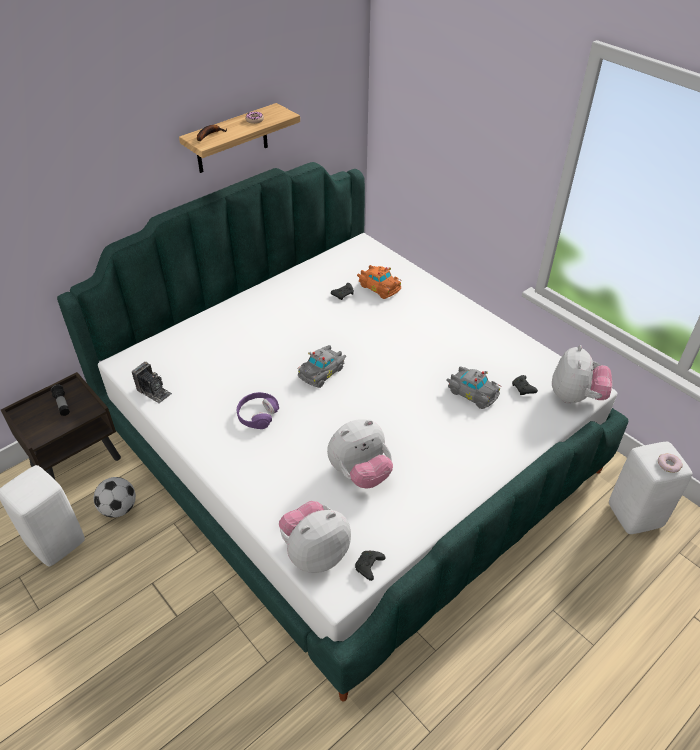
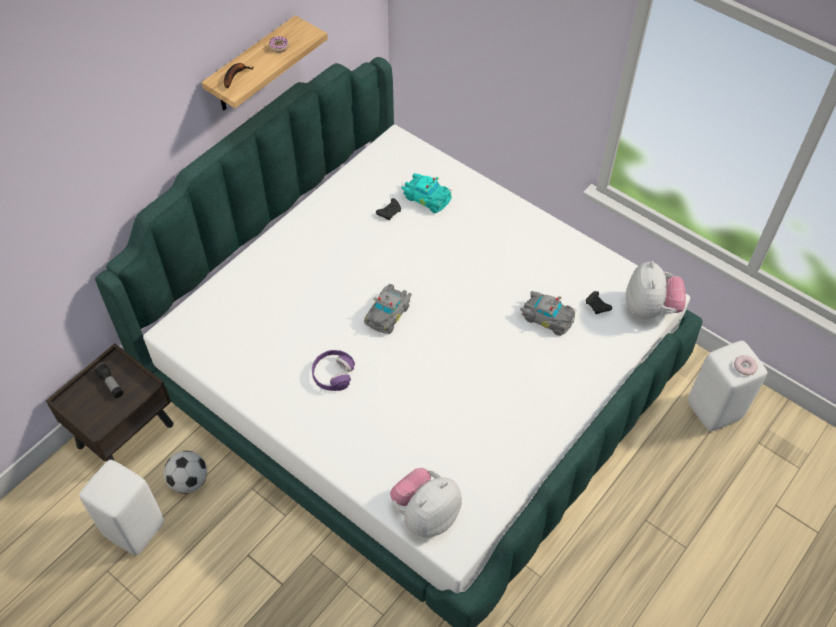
camera: 10 degrees left, 10 degrees up
camera [132,362,172,404] -> none
plush toy [327,419,393,488] -> none
black game controller [355,551,386,581] -> none
orange toy car [357,265,402,299] -> turquoise toy car [401,173,452,213]

